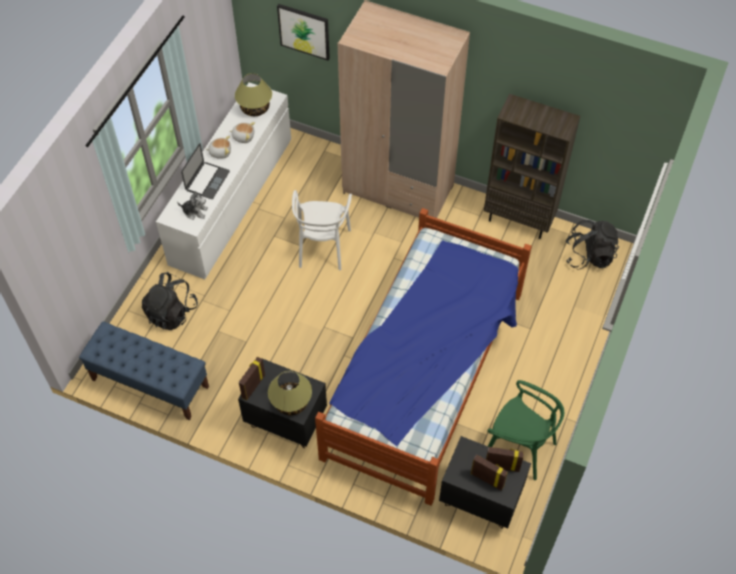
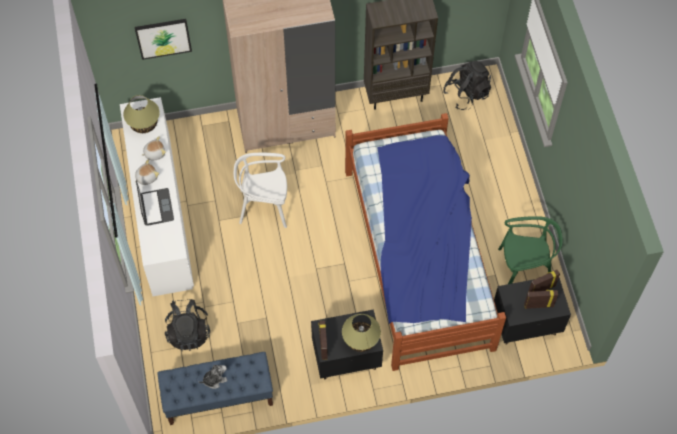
camera: 35 degrees left, 5 degrees up
plush toy [177,191,208,220] -> plush toy moved to [199,365,228,389]
white chair [292,190,352,270] -> white chair turned 120 degrees clockwise [234,153,288,228]

